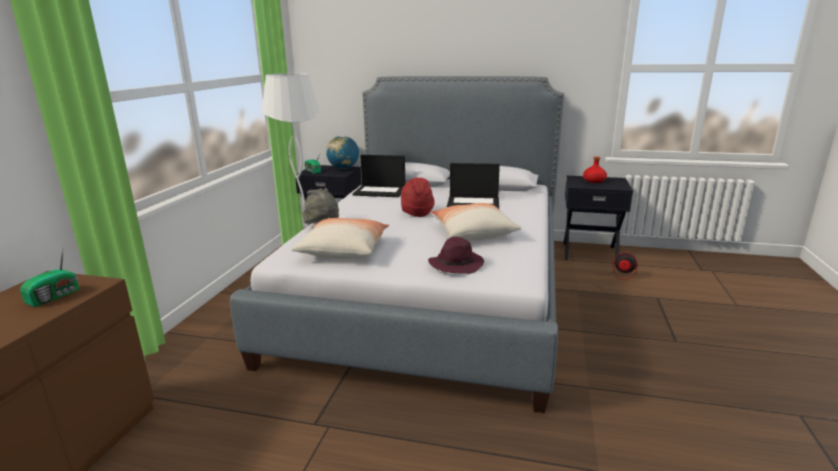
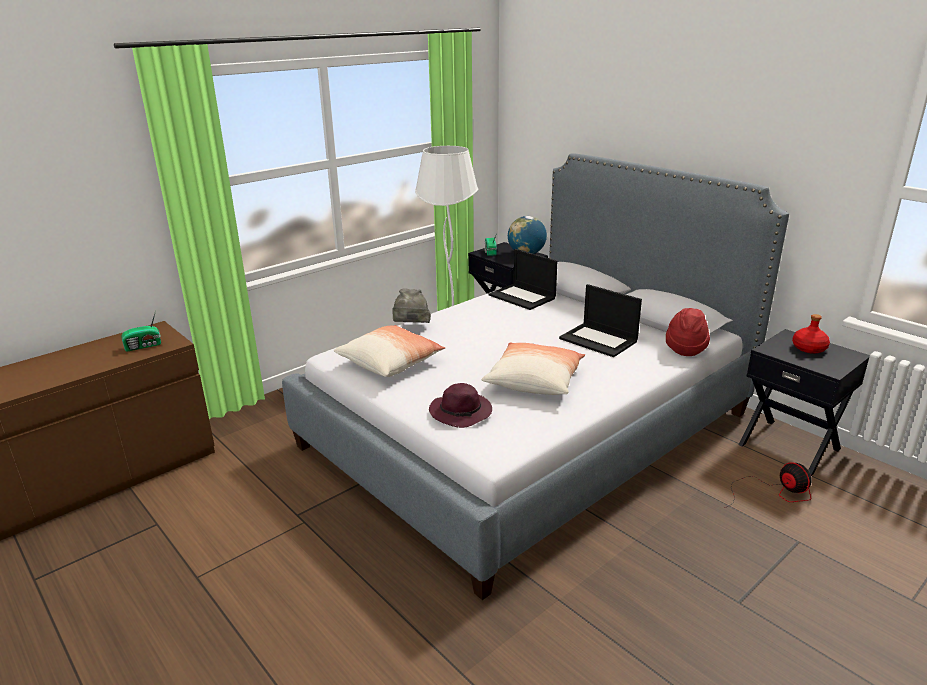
camera: 35 degrees right, 5 degrees up
red hat [401,177,435,217] -> red hat moved to [666,308,710,356]

